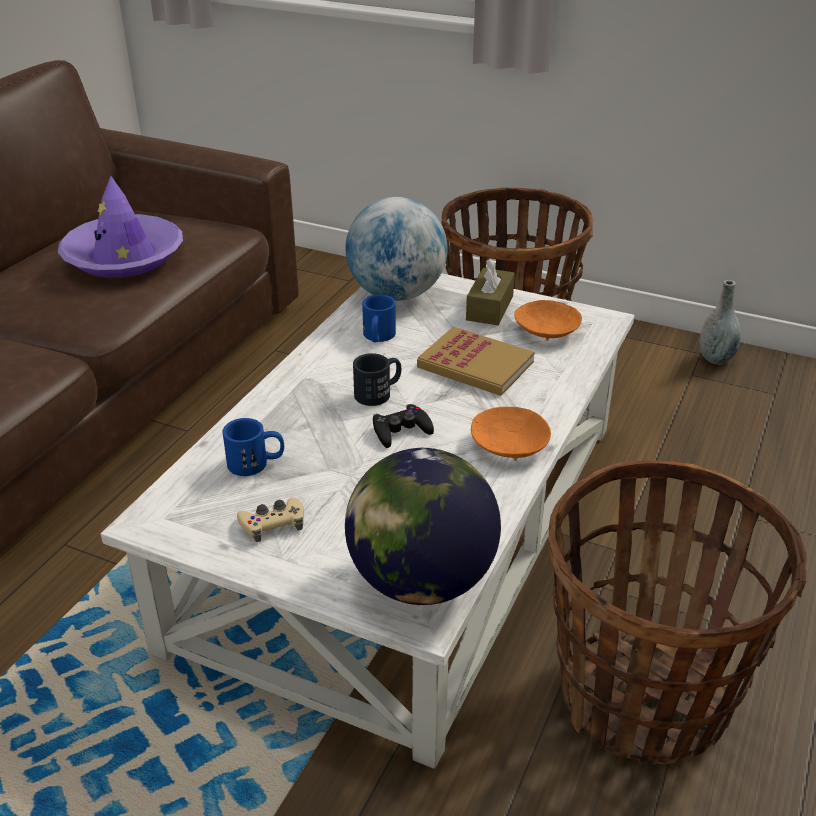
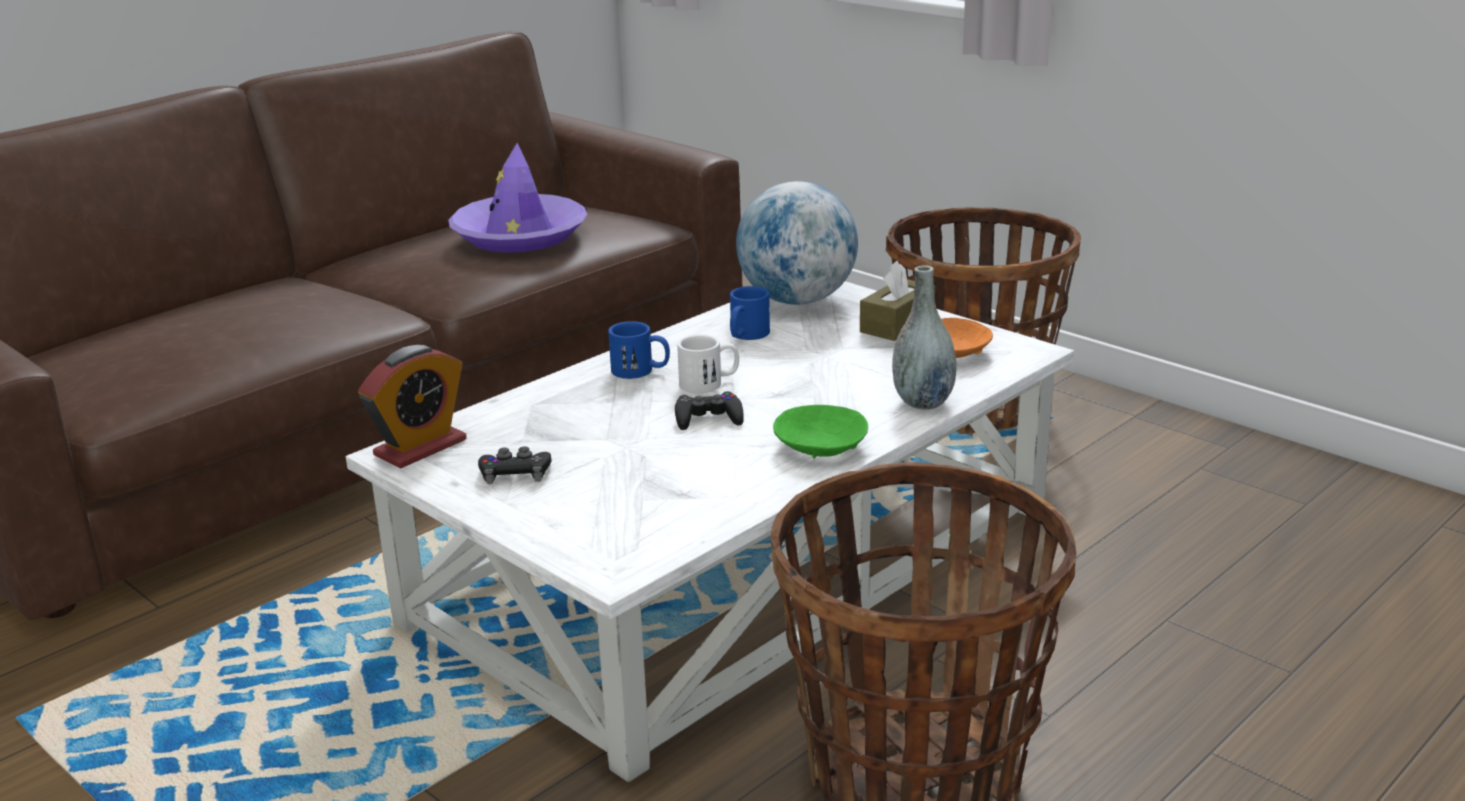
camera: 20 degrees right, 10 degrees down
blue mug [222,418,284,476] -> blue mug moved to [608,321,670,379]
beige game controller [237,497,304,542] -> black game controller [478,446,552,484]
globe [345,448,501,605] -> none
black mug [353,353,401,406] -> white mug [677,334,739,393]
book [417,327,534,396] -> none
orange bowl [471,407,551,461] -> green bowl [773,405,868,459]
grey vase [699,280,741,364] -> grey vase moved to [892,265,957,410]
none -> alarm clock [358,345,467,468]

